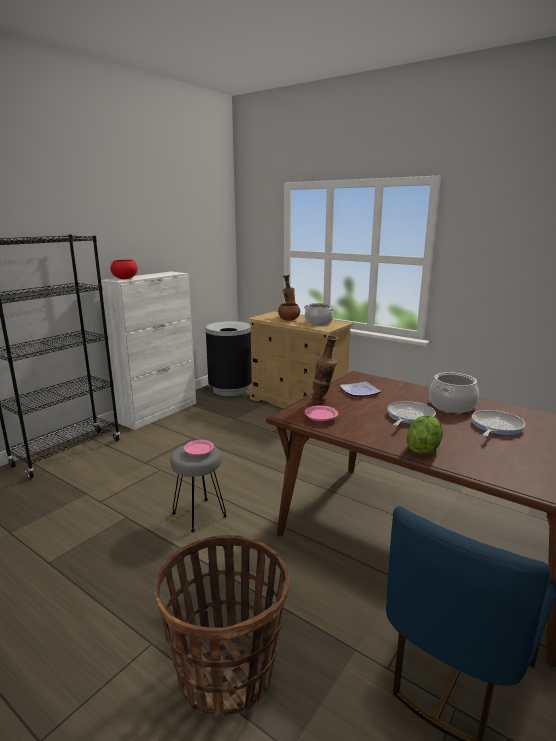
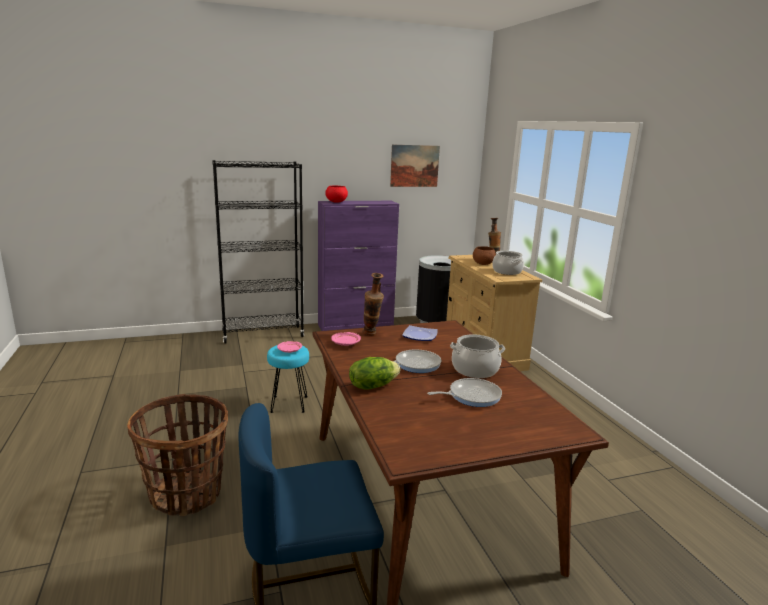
camera: 35 degrees right, 0 degrees up
white cabinet [101,272,196,430] -> purple cabinet [318,201,399,331]
grey stool [170,445,227,532] -> turquoise stool [267,345,309,413]
none -> picture [390,145,440,187]

